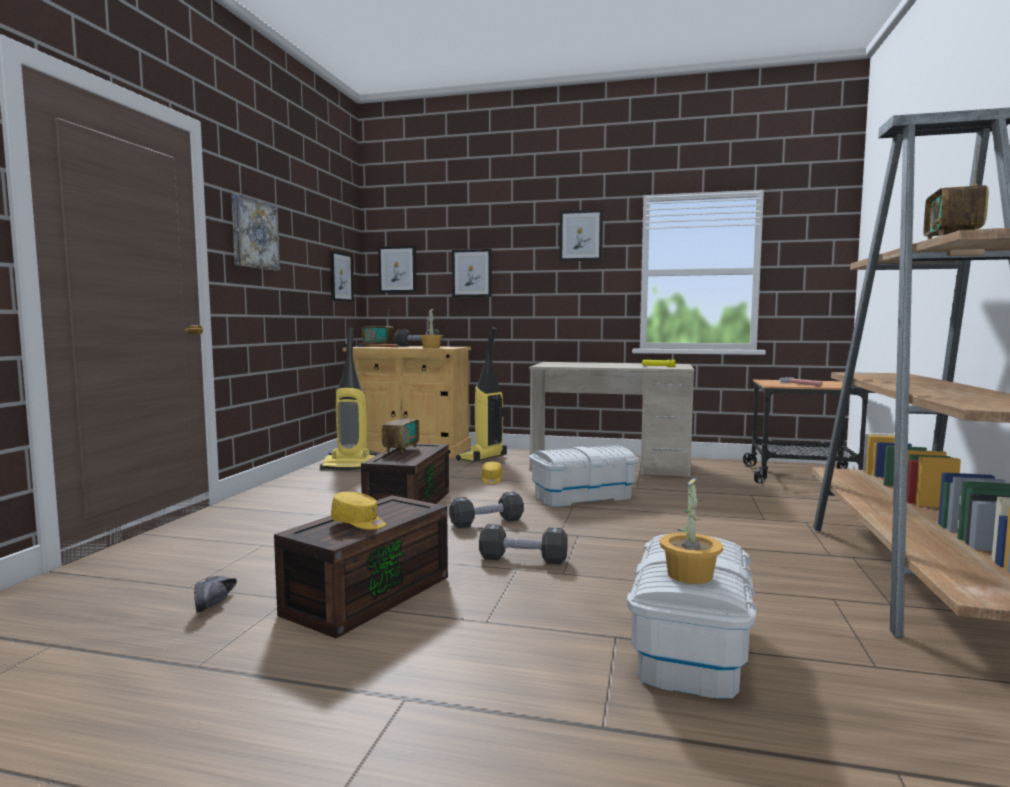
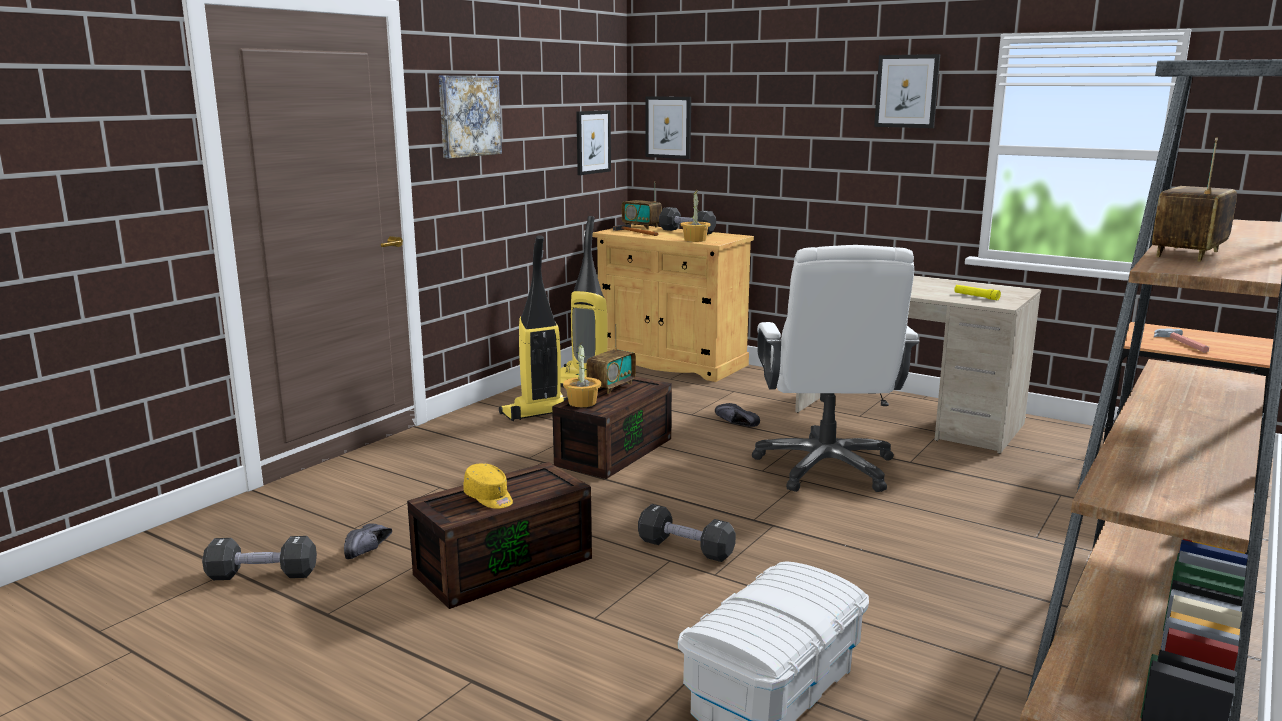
camera: 20 degrees right, 10 degrees up
black dumbbell [449,492,524,528] -> black dumbbell moved to [202,536,317,580]
picture [452,249,492,297] -> none
vacuum cleaner [456,327,507,462] -> vacuum cleaner moved to [499,235,568,421]
yellow cap [482,462,502,484] -> black shoe [715,403,760,427]
white storage box [529,445,639,507] -> white office chair [752,245,920,492]
potted plant [660,476,723,584] -> potted plant moved to [563,341,601,407]

